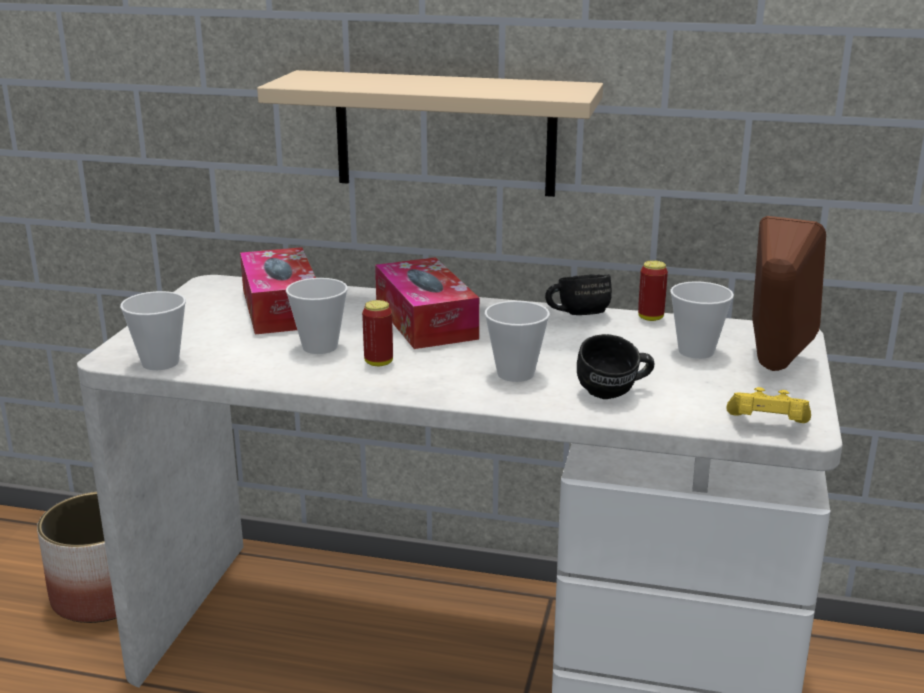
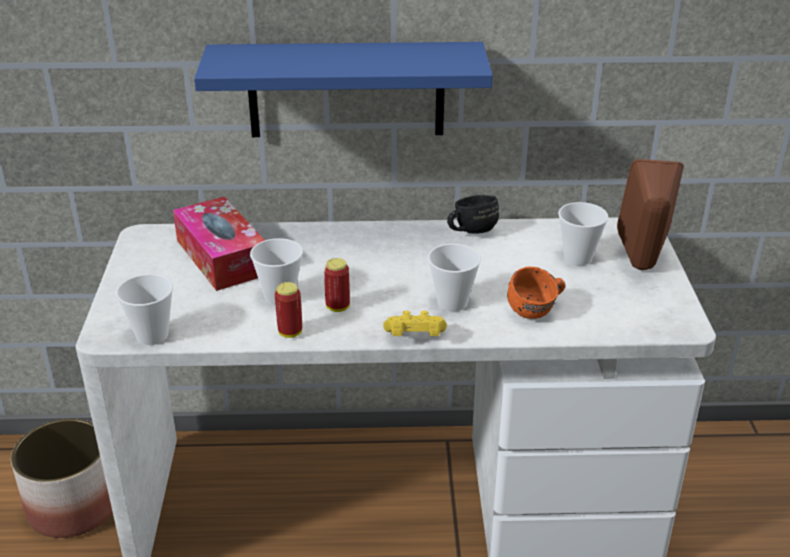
camera: 15 degrees left, 10 degrees up
beige shelf [257,70,603,197] -> blue shelf [194,42,493,137]
tissue box [375,257,479,349] -> none
black mug [577,334,654,399] -> orange mug [507,266,565,319]
can [638,260,668,321] -> can moved to [275,282,302,338]
yellow game controller [727,387,811,423] -> yellow game controller moved to [383,311,447,336]

